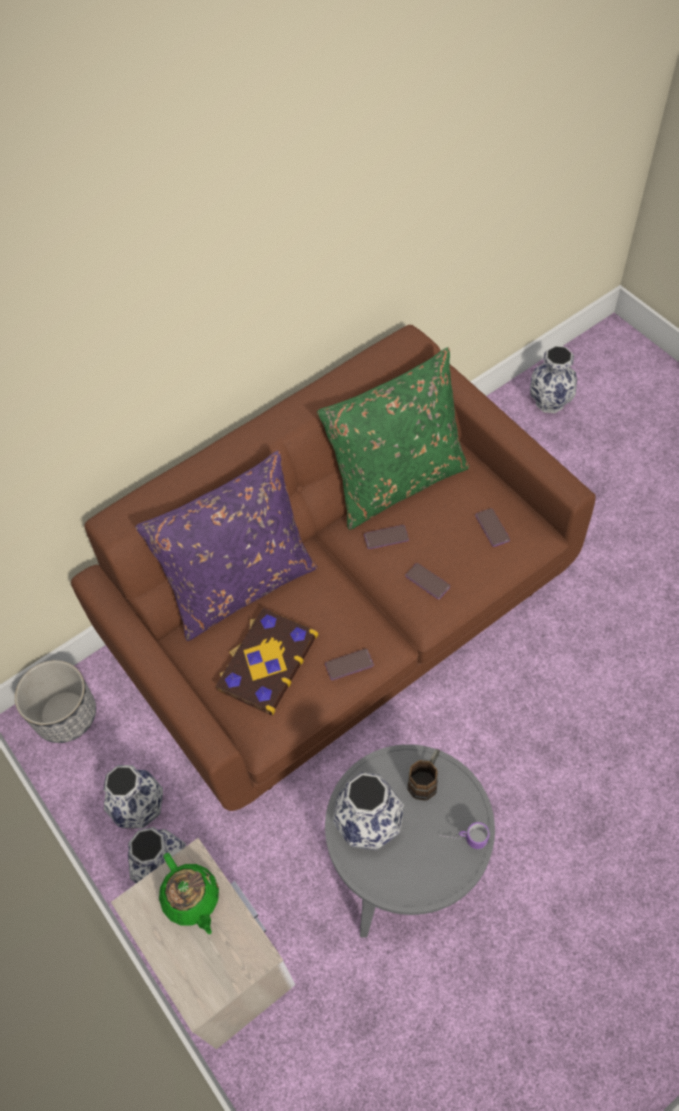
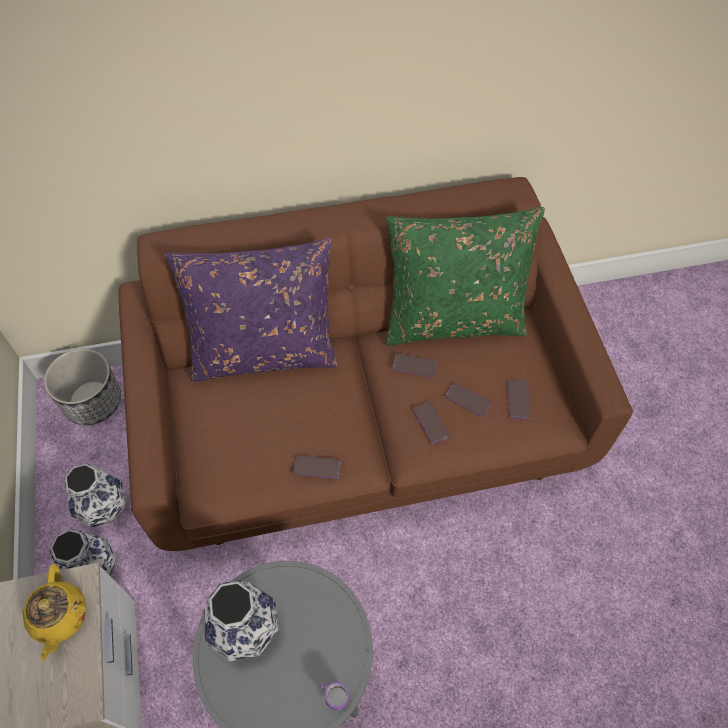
camera: 20 degrees right, 0 degrees up
green teapot [159,853,219,934] -> yellow teapot [23,564,86,662]
book [215,608,318,715] -> none
brown mug [407,749,440,801] -> none
vase [530,346,577,414] -> none
none -> phone [445,383,491,417]

